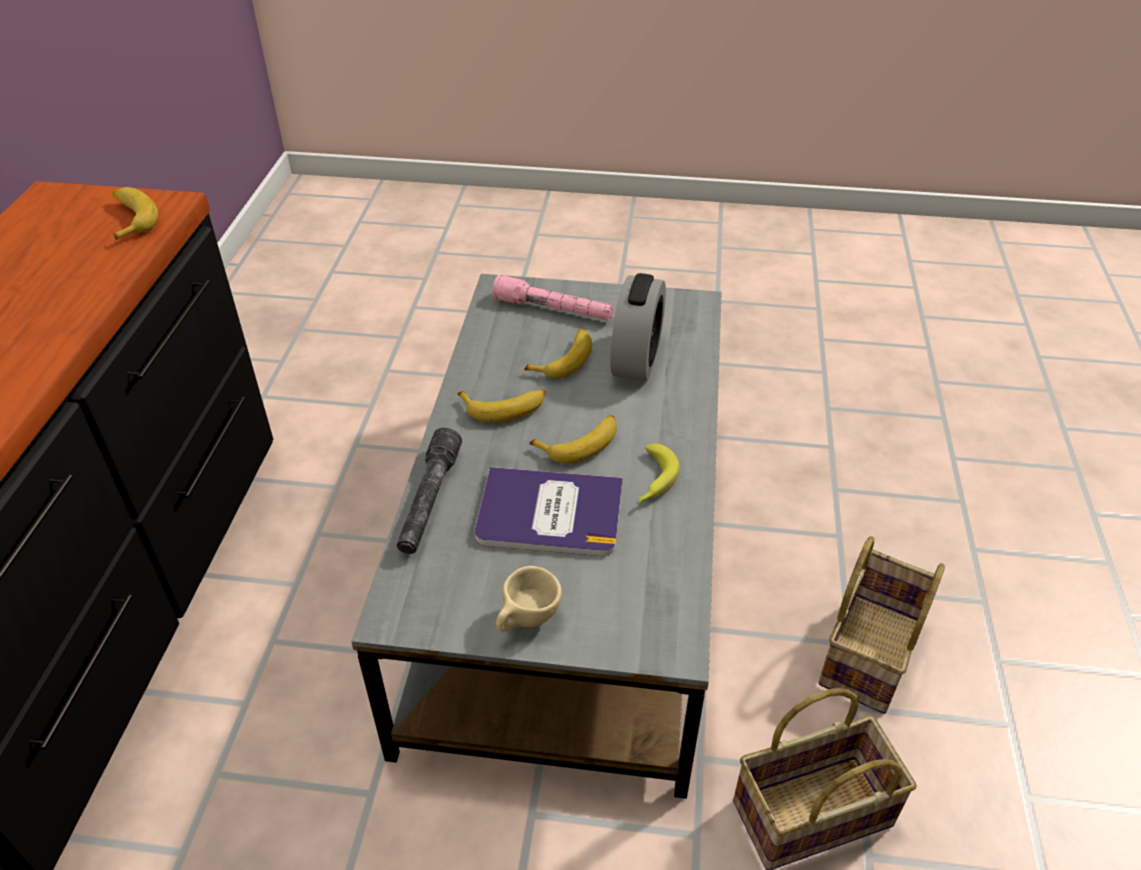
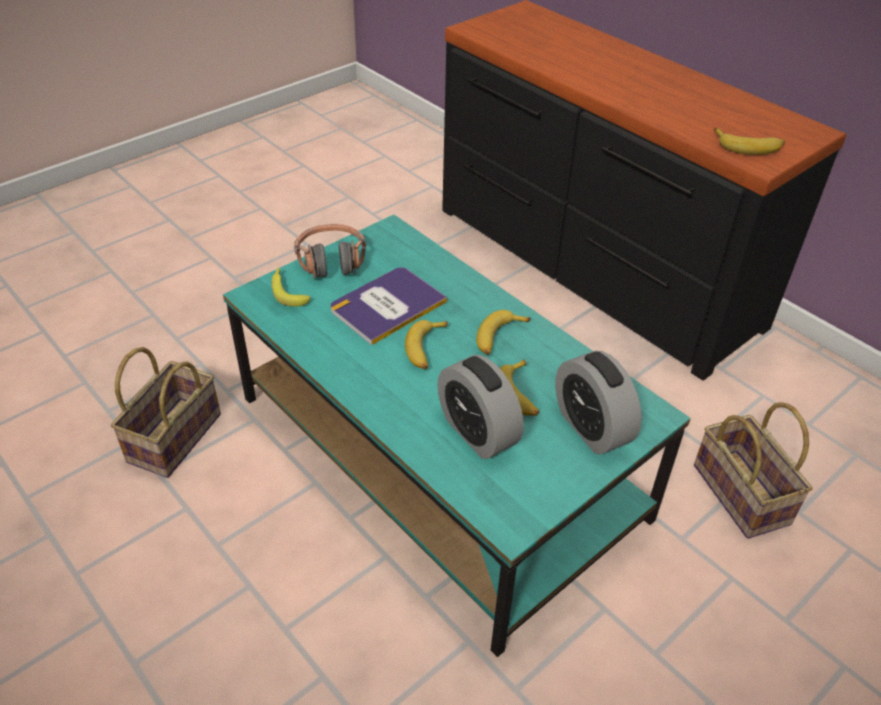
camera: 130 degrees right, 0 degrees up
grey coffee table [351,274,721,799] -> turquoise coffee table [223,215,691,657]
grey flashlight [397,428,462,554] -> none
pink flashlight [492,275,614,321] -> alarm clock [555,350,642,454]
beige cup [496,566,562,632] -> headphones [294,224,366,279]
banana [639,444,680,504] -> banana moved to [271,267,311,307]
basket [818,537,945,714] -> basket moved to [694,402,812,538]

